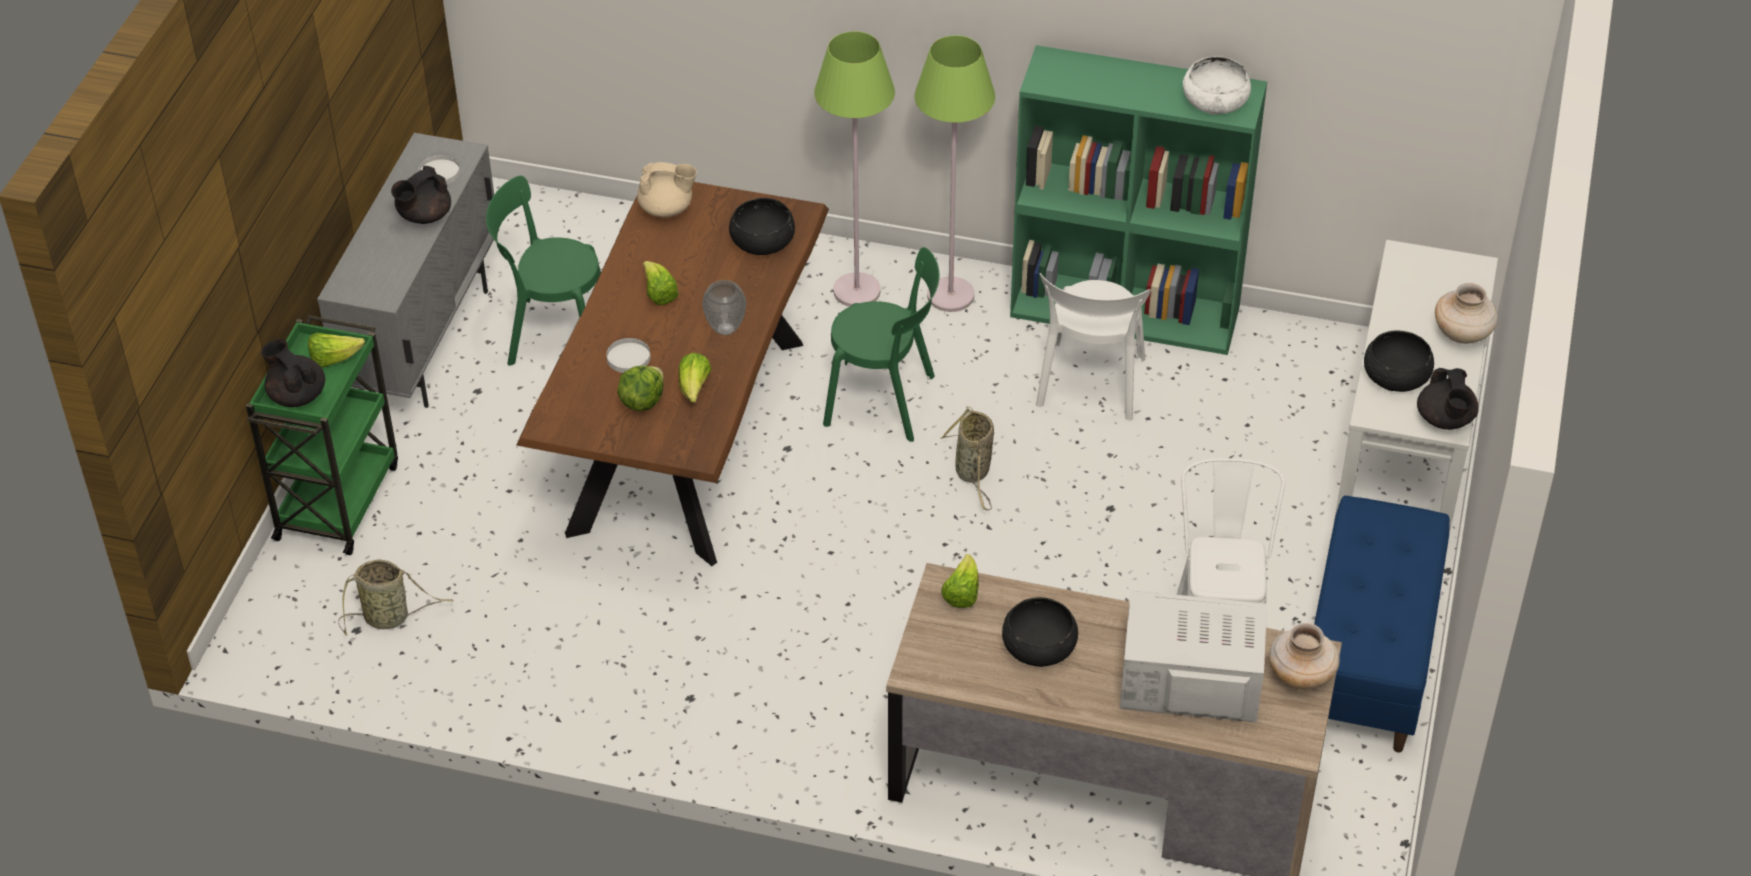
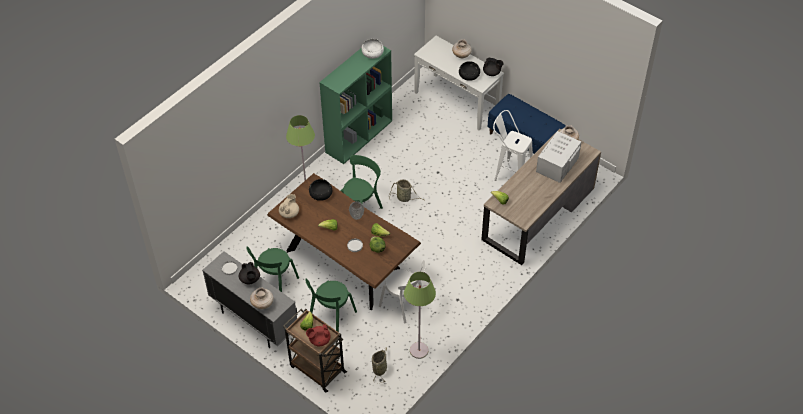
camera: 65 degrees left, 5 degrees up
green cart [246,315,398,555] -> brown cart [283,309,347,392]
black teapot [261,339,325,407] -> red teapot [306,324,330,347]
green floor lamp [914,35,995,312] -> green floor lamp moved to [404,272,436,359]
black bowl [1002,597,1078,667] -> none
white chair [1036,273,1151,421] -> white chair moved to [379,260,426,324]
none -> beige vase [250,288,274,309]
none -> green chair [305,278,357,332]

